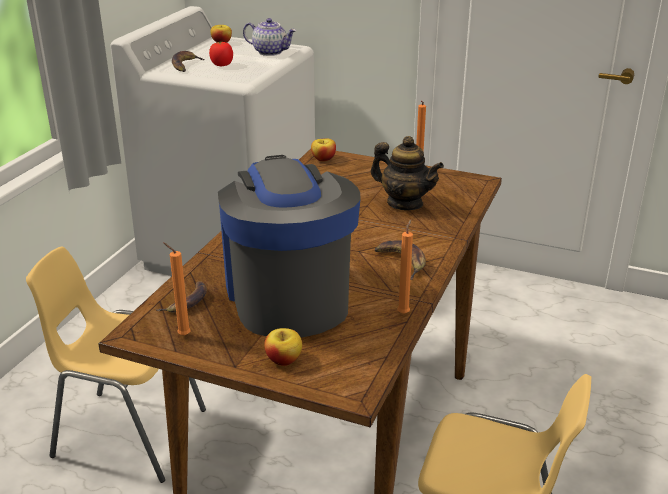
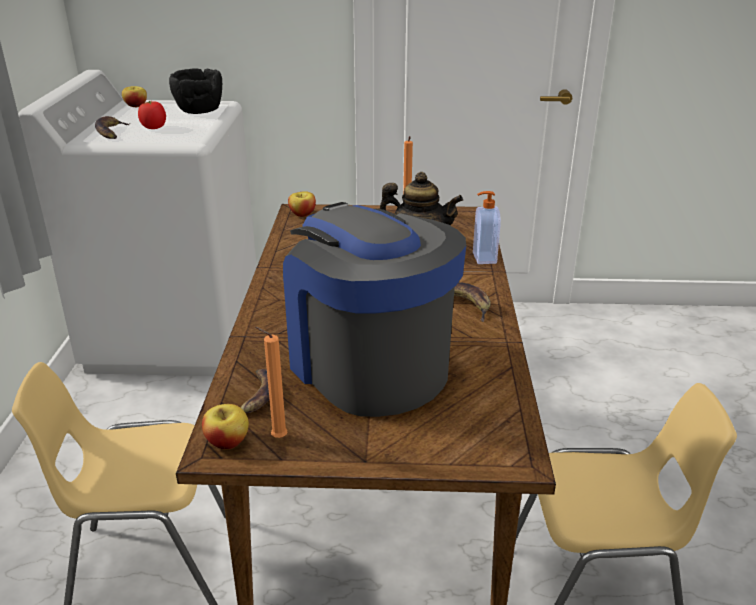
camera: 20 degrees left, 0 degrees up
teapot [243,18,297,56] -> black bowl [169,68,222,114]
apple [264,328,302,366] -> apple moved to [202,404,249,450]
orange candle [397,220,413,314] -> none
none -> soap dispenser [473,191,501,264]

